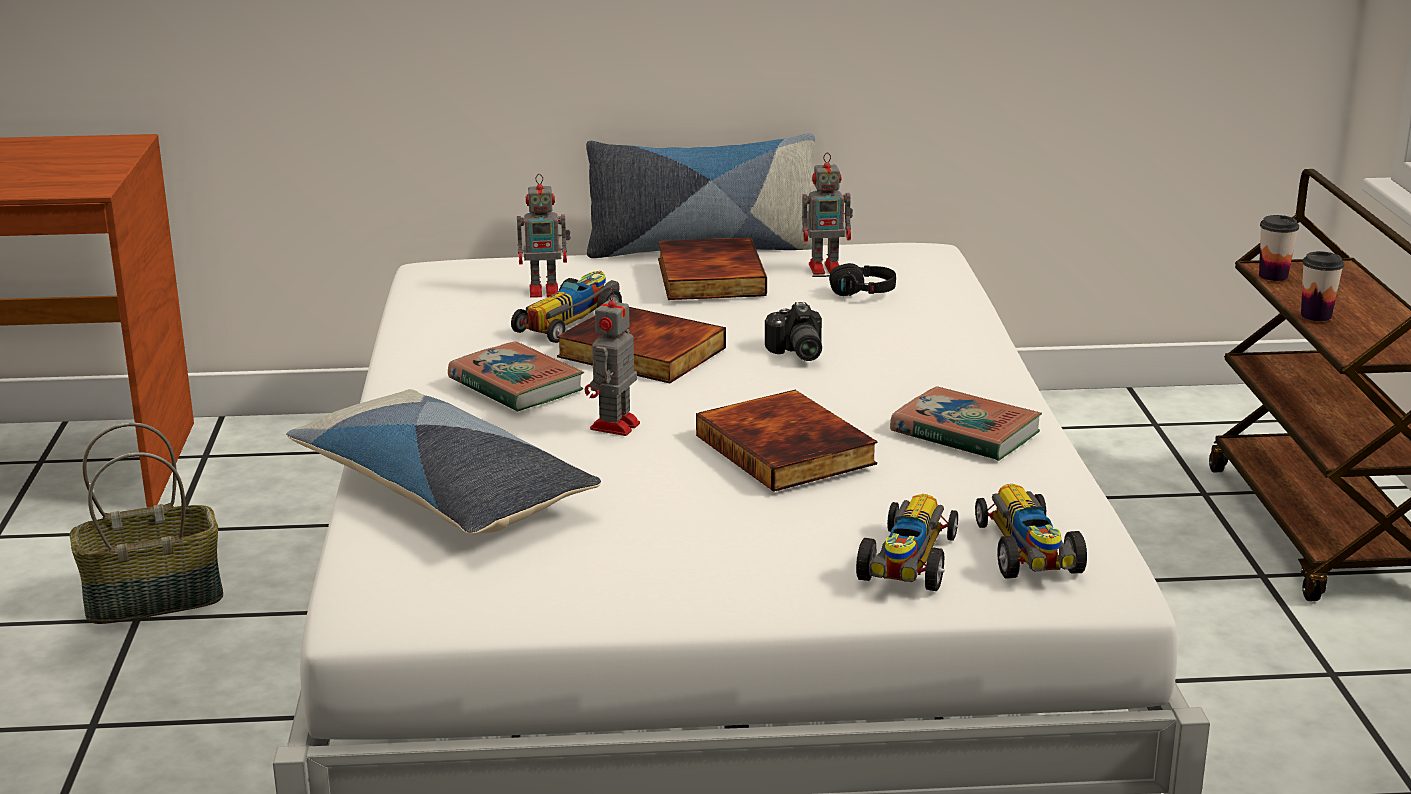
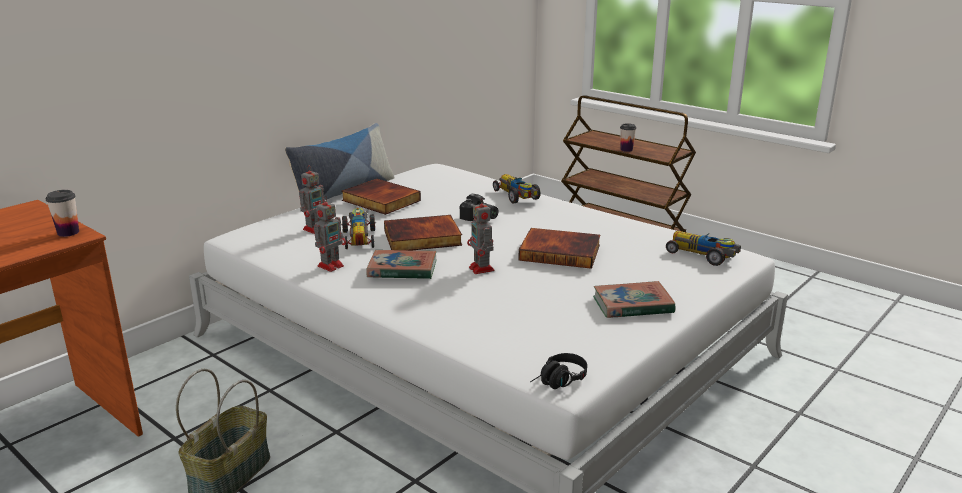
camera: 45 degrees left, 0 degrees up
pillow [286,389,601,534] -> none
toy robot [802,152,853,275] -> toy robot moved to [314,196,346,272]
black headphones [812,263,896,296] -> black headphones moved to [530,353,587,389]
toy car [856,494,958,591] -> toy car moved to [493,174,540,204]
book [890,386,1042,461] -> book moved to [593,281,675,318]
cup [1259,215,1299,281] -> cup moved to [46,190,79,237]

